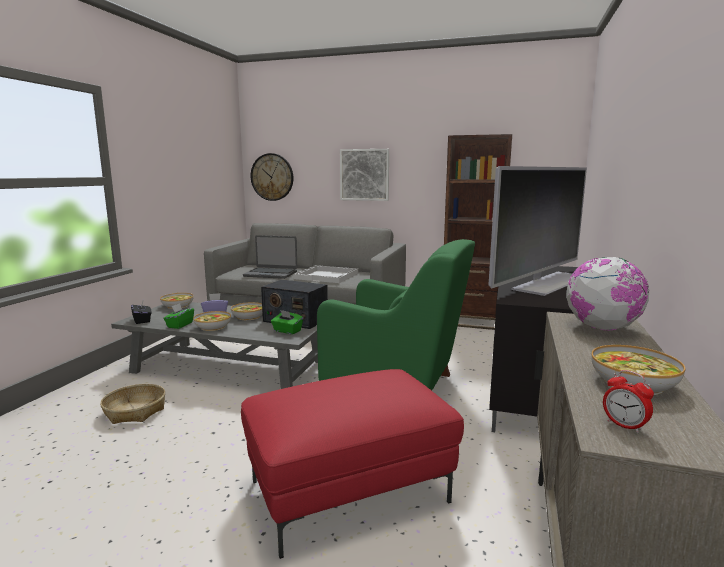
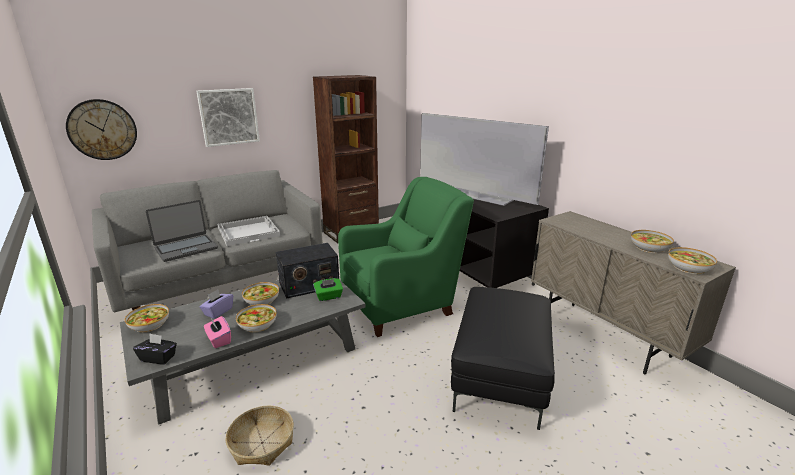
camera: 50 degrees left, 10 degrees up
green tissue box [163,303,194,329] -> pink tissue box [204,316,231,348]
red ottoman [241,369,464,559] -> black ottoman [451,287,555,430]
television [488,166,587,296] -> television turned 45 degrees counterclockwise [420,113,549,206]
globe [566,257,649,330] -> none
alarm clock [603,370,654,433] -> bowl [668,247,717,274]

